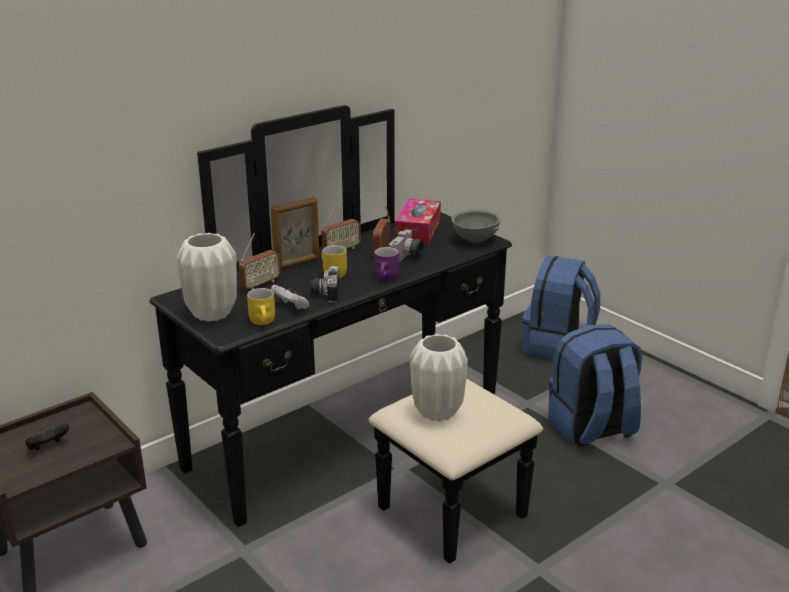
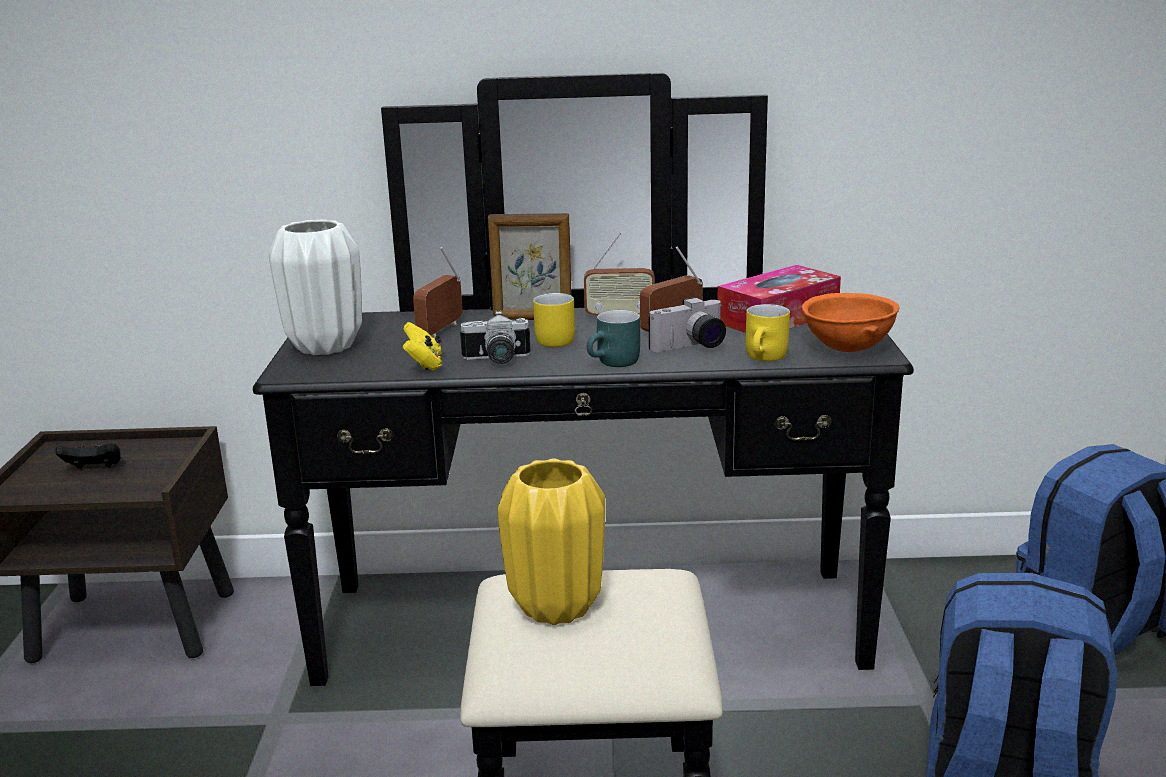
camera: 40 degrees right, 5 degrees down
radio [238,233,280,290] -> radio turned 120 degrees clockwise [413,247,463,338]
yellow mug [247,288,275,325] -> yellow mug moved to [746,304,790,361]
white game controller [271,285,309,310] -> yellow game controller [403,322,442,370]
camera [311,266,340,303] -> camera turned 135 degrees counterclockwise [460,310,531,364]
purple mug [374,247,399,280] -> turquoise mug [587,310,640,367]
white vase [410,334,468,422] -> yellow vase [498,458,605,625]
grey bowl [451,209,501,243] -> orange bowl [802,293,899,352]

